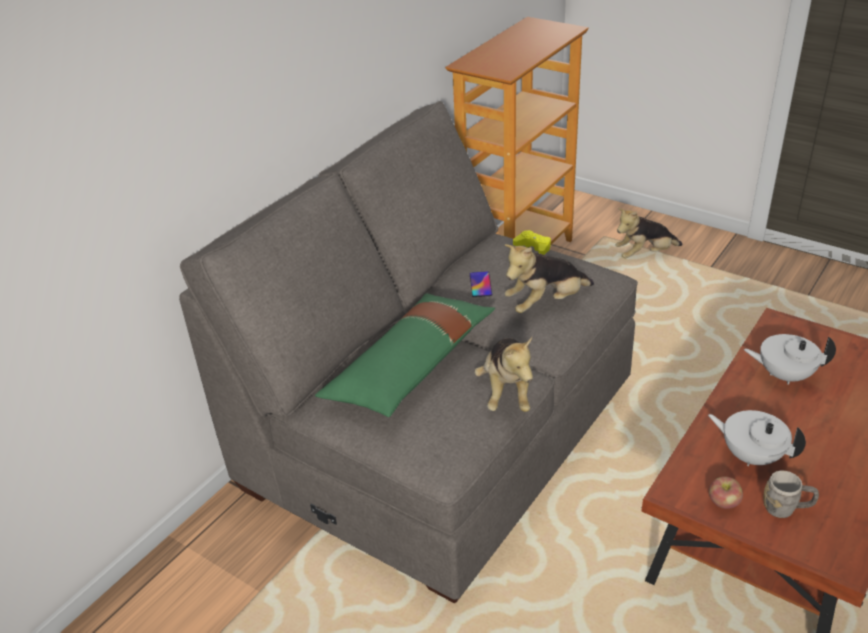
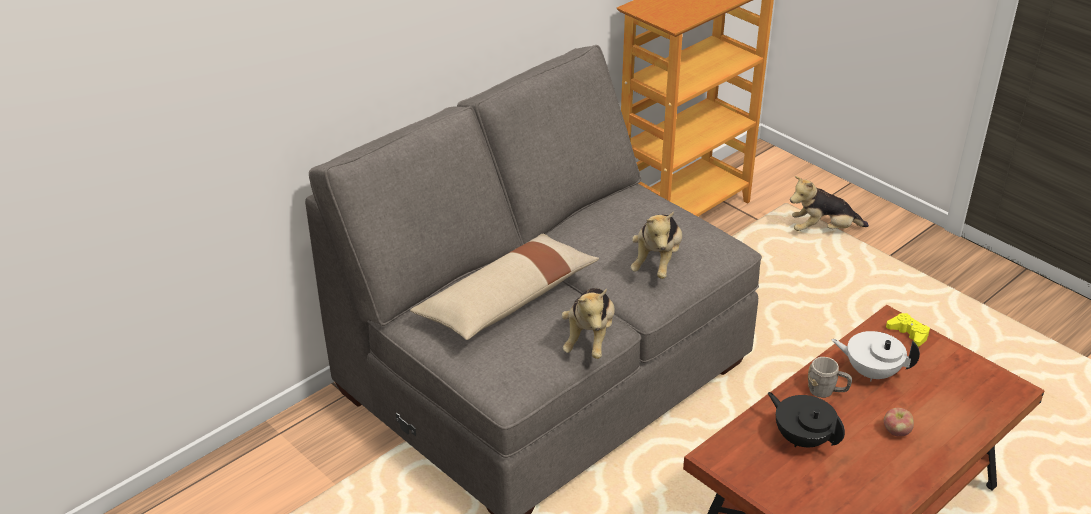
camera: 10 degrees right, 0 degrees up
green pillow [315,293,495,417] -> beige pillow [410,234,599,340]
phone [470,271,492,297] -> none
plush toy [505,244,594,313] -> plush toy turned 60 degrees counterclockwise [630,211,682,279]
yellow game controller [513,230,551,255] -> yellow game controller moved to [886,313,930,347]
white teapot [708,410,806,466] -> black teapot [768,392,845,447]
apple [709,476,743,509] -> apple moved to [884,407,914,437]
grey mug [763,471,819,518] -> grey mug moved to [808,357,852,398]

